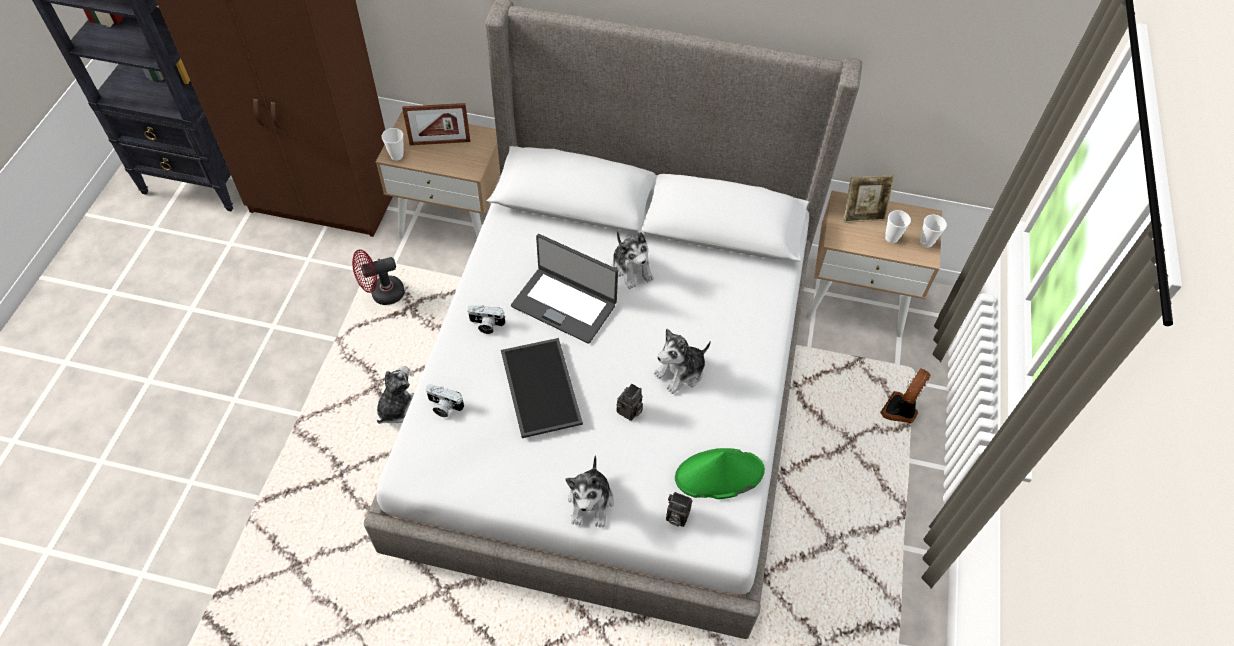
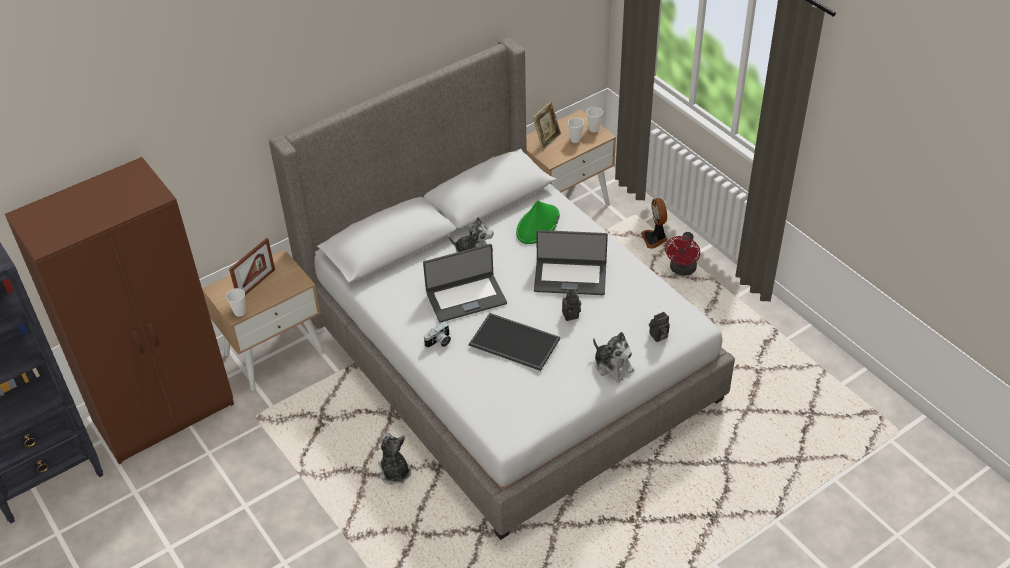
camera: 45 degrees left, 10 degrees down
red fan [352,249,405,305] -> red fan moved to [665,232,700,276]
camera [426,384,464,418] -> none
plush toy [654,328,711,394] -> laptop [534,230,608,295]
green hat [675,448,765,499] -> green hat moved to [516,200,560,244]

